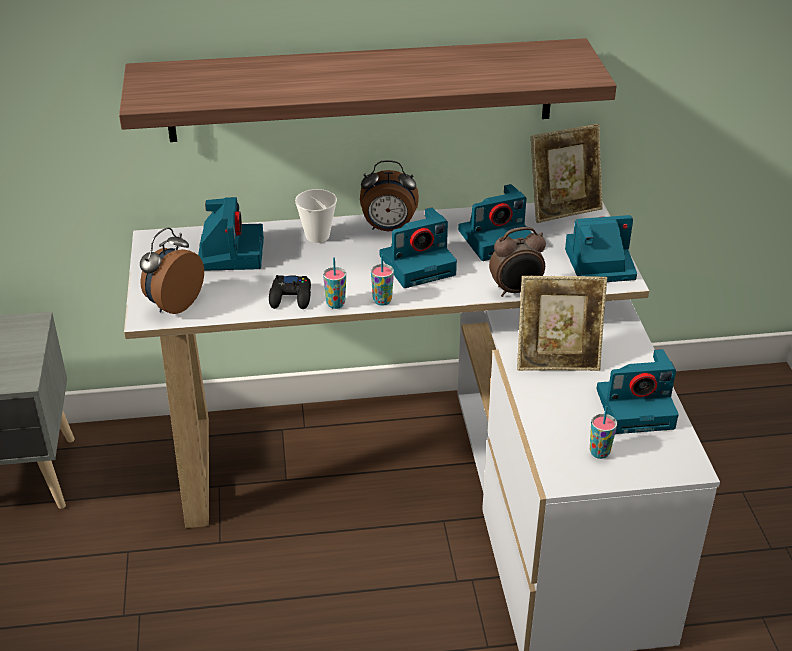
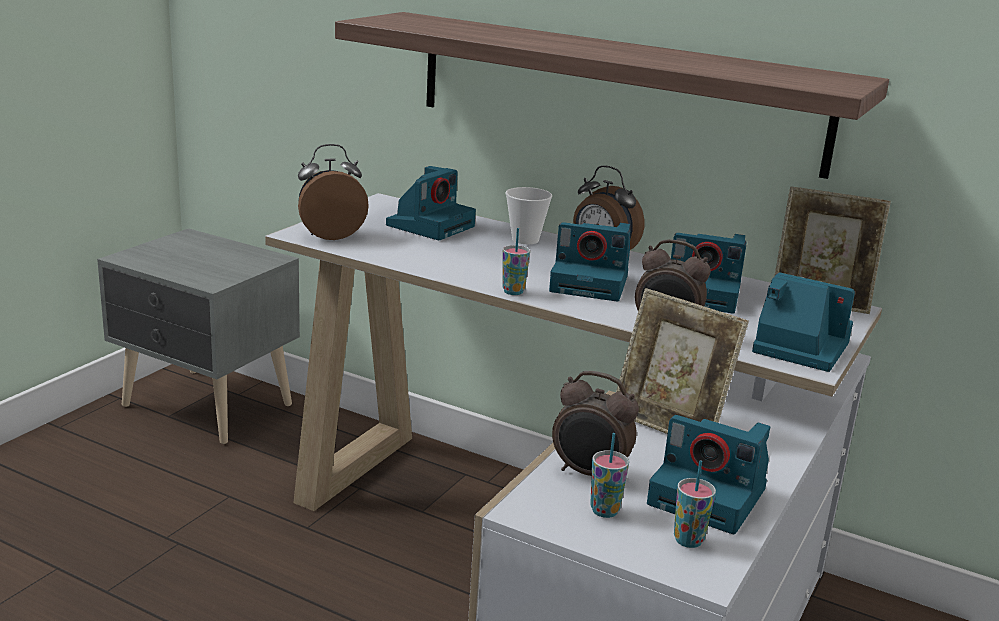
camera: 35 degrees right, 15 degrees down
black game controller [269,275,311,309] -> none
cup [323,257,346,309] -> cup moved to [674,460,716,548]
none -> alarm clock [552,371,639,476]

